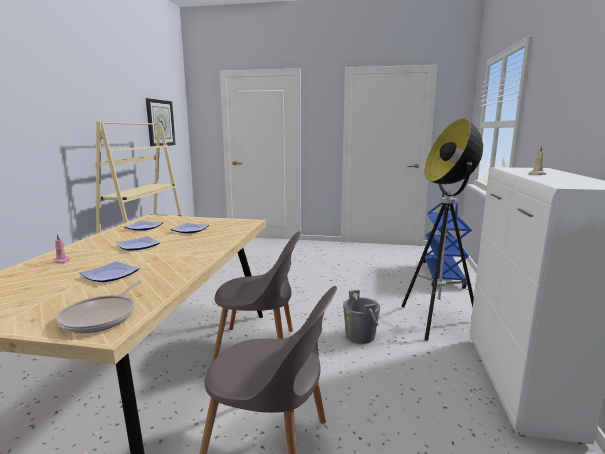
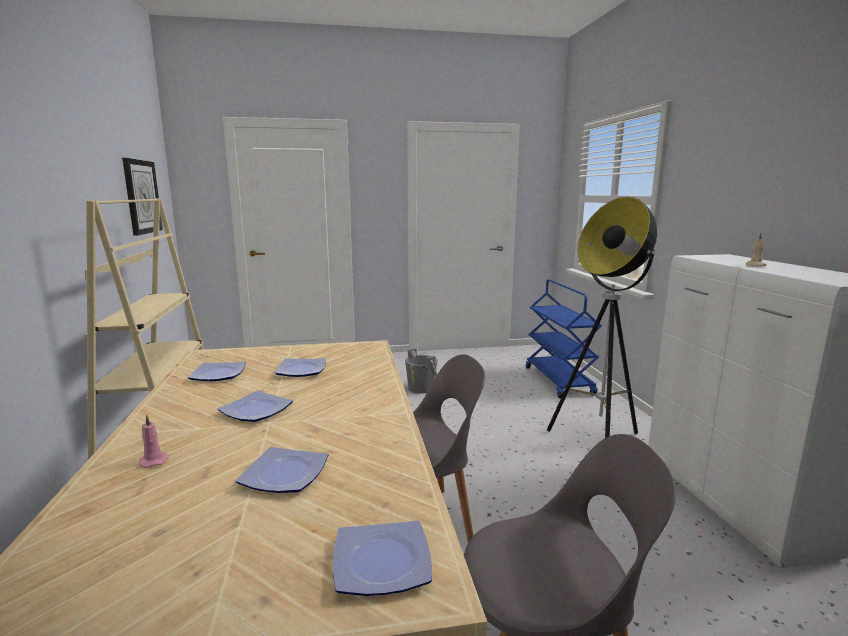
camera: 20 degrees left, 0 degrees up
frying pan [56,281,141,333] -> plate [333,520,432,596]
grey bucket [343,290,380,344] -> grey bucket moved to [405,348,437,393]

